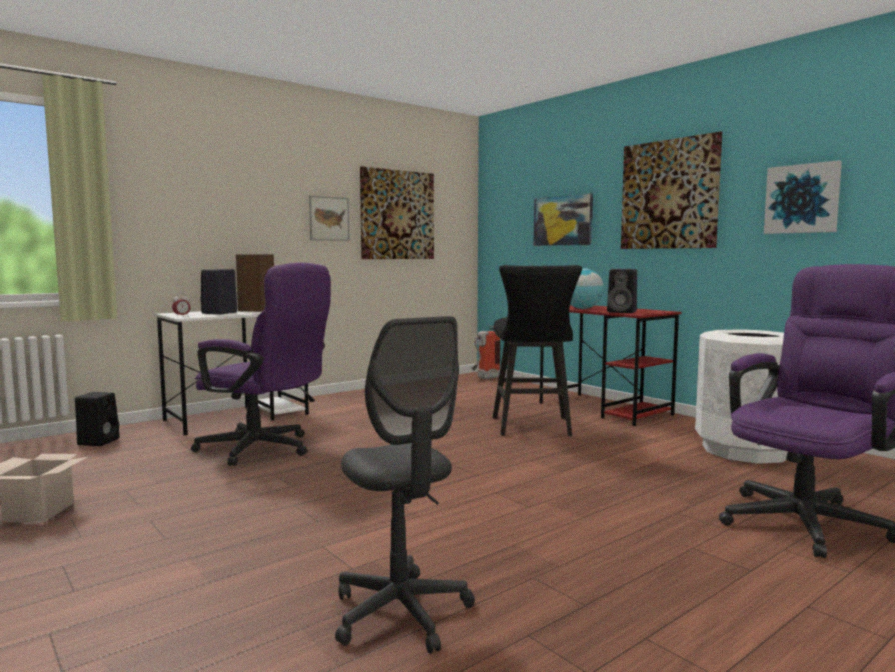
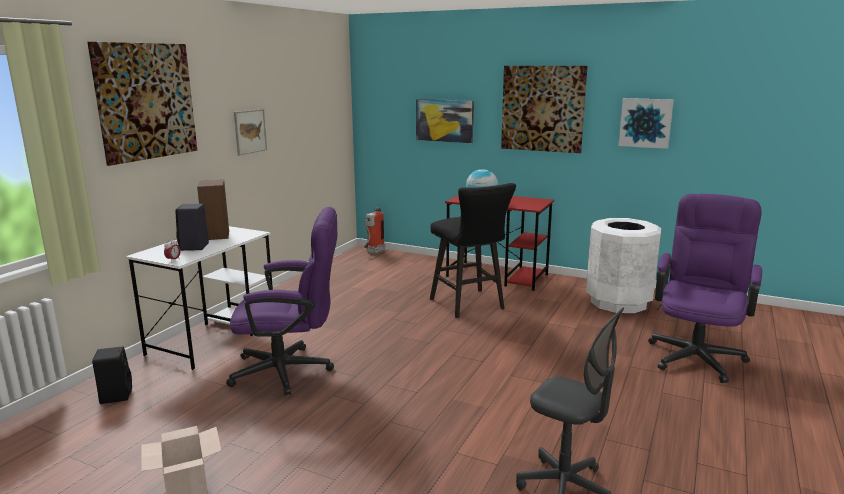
camera: 25 degrees left, 10 degrees up
picture [360,166,434,259] -> picture moved to [87,42,198,166]
black speaker [607,269,637,313] -> none

